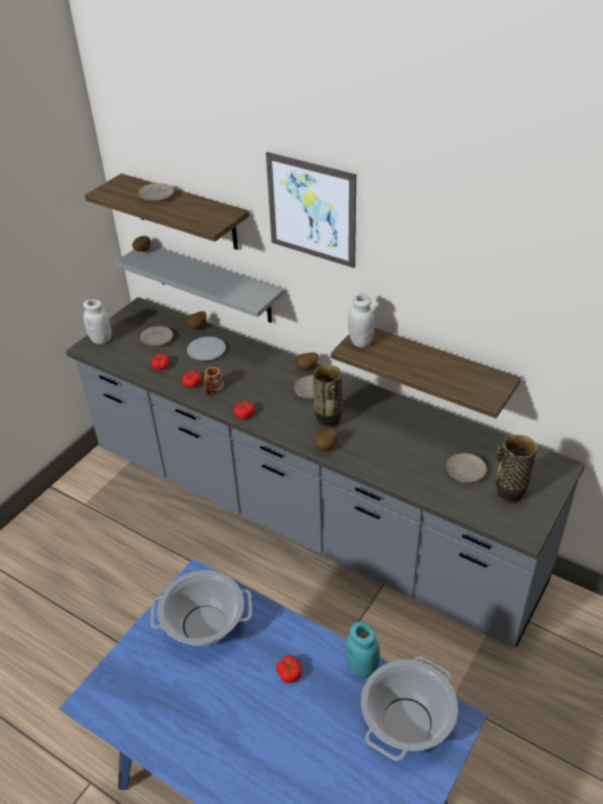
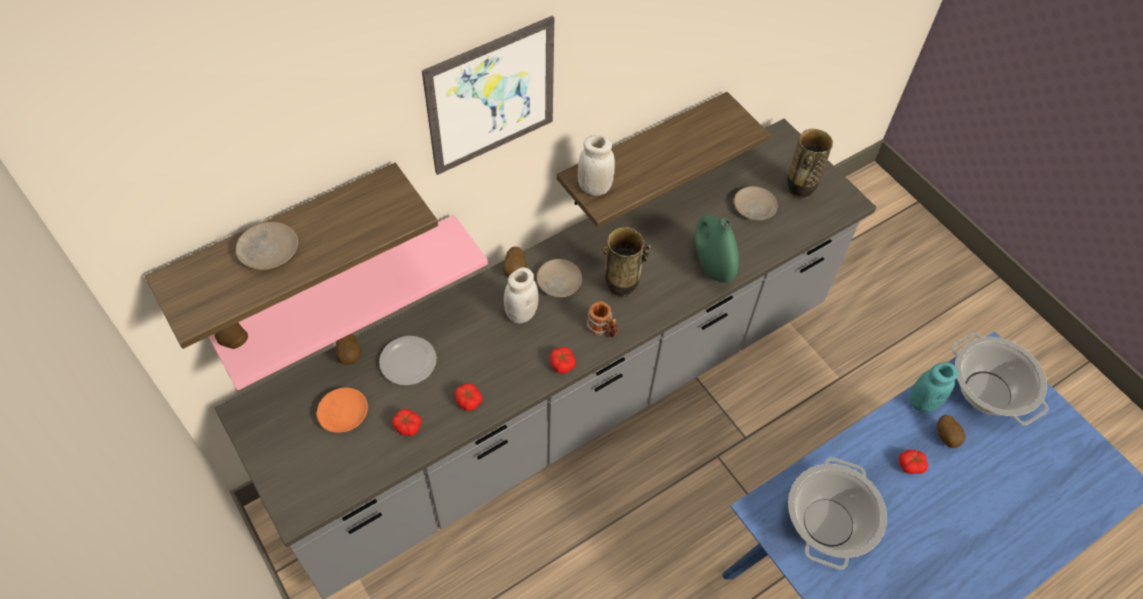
camera: 70 degrees left, 15 degrees up
white jar [83,299,112,344] -> white jar moved to [504,267,539,323]
grey shelf [115,245,284,323] -> pink shelf [209,215,488,391]
beige plate [140,326,173,346] -> orange plate [317,388,368,433]
mug [204,366,224,396] -> mug moved to [587,302,618,338]
potato [314,428,338,452] -> potato moved to [937,415,965,448]
none -> green vase [695,215,739,283]

